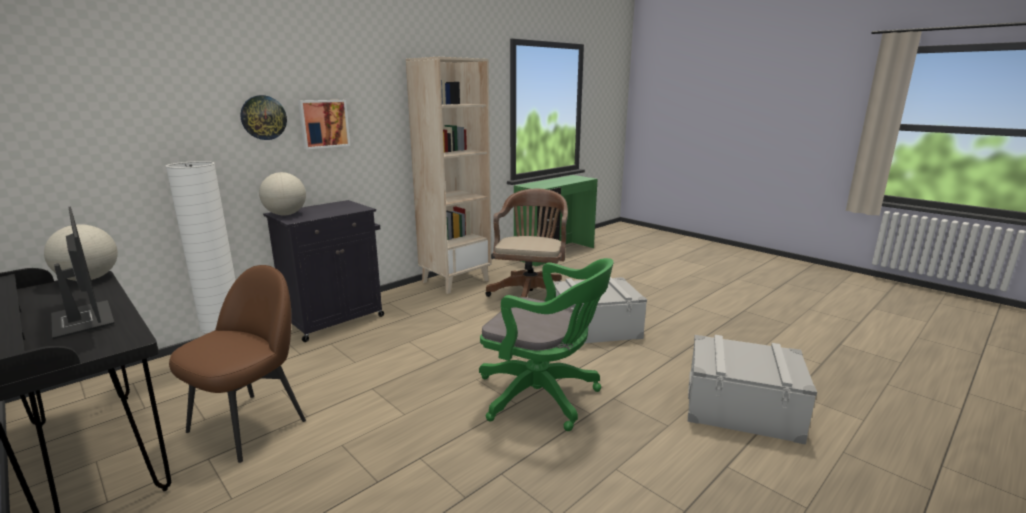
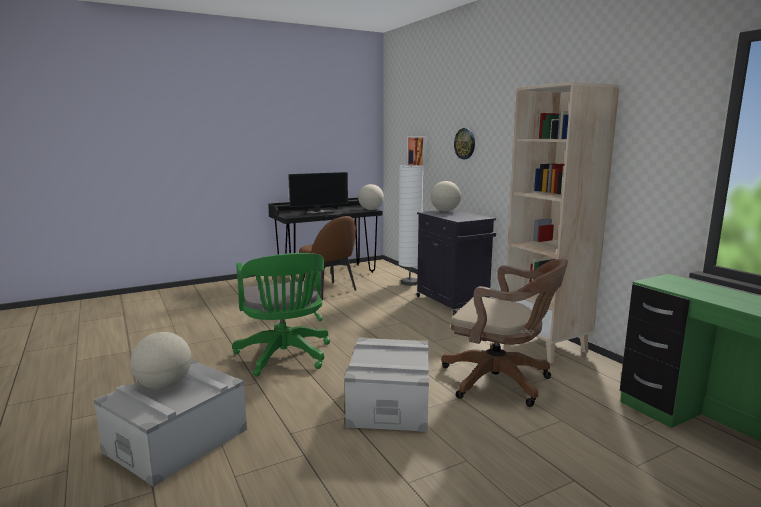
camera: 105 degrees right, 5 degrees down
picture [298,100,350,149] -> picture moved to [407,136,427,168]
green office chair [479,258,614,431] -> green office chair turned 60 degrees counterclockwise [232,253,330,377]
none -> globe [130,332,192,389]

